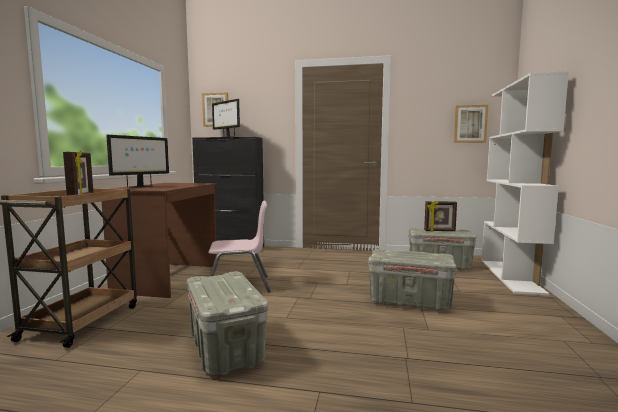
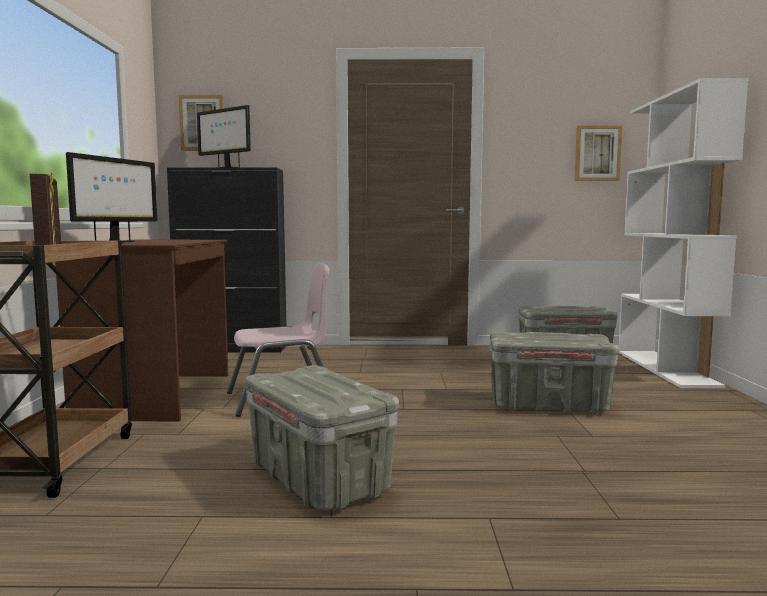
camera: 10 degrees left, 0 degrees up
picture frame [424,201,457,231] -> none

